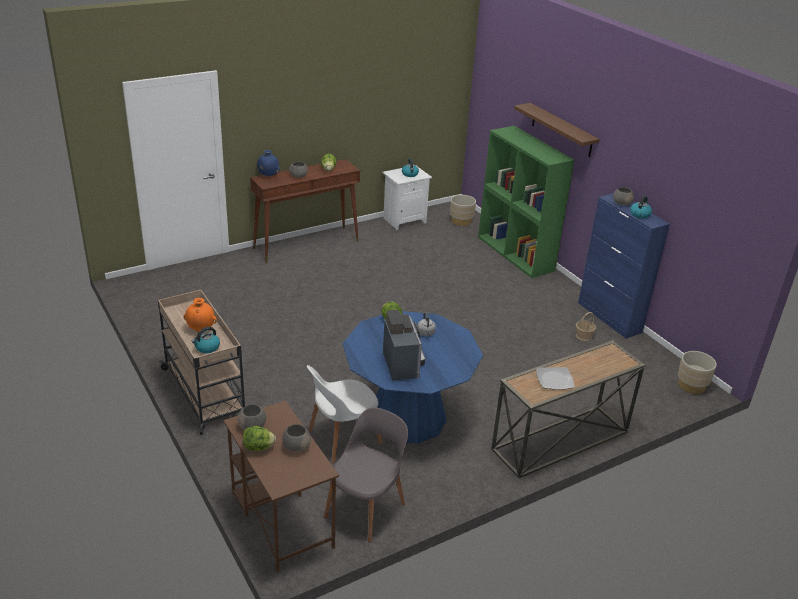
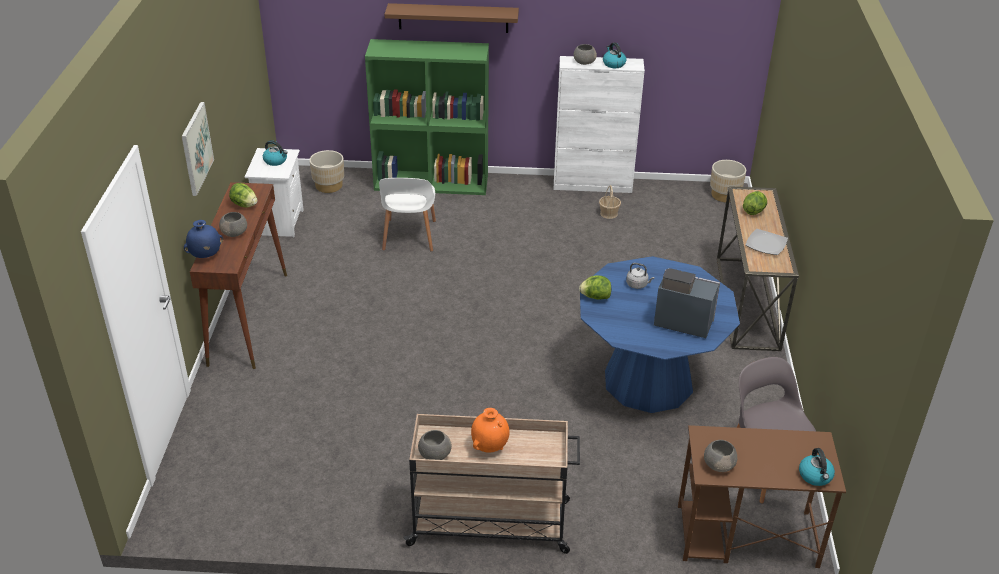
camera: 55 degrees left, 5 degrees up
kettle [192,327,220,353] -> kettle moved to [799,448,835,486]
lettuce [243,426,276,451] -> lettuce moved to [743,191,767,215]
grey bowl [282,424,311,452] -> grey bowl moved to [418,430,452,460]
white chair [307,365,382,463] -> white chair moved to [379,178,436,252]
blue cabinet [578,193,670,338] -> white cabinet [554,56,645,193]
none -> picture [182,102,214,196]

